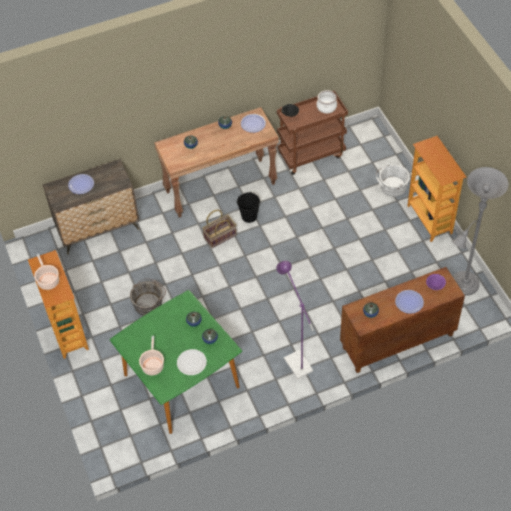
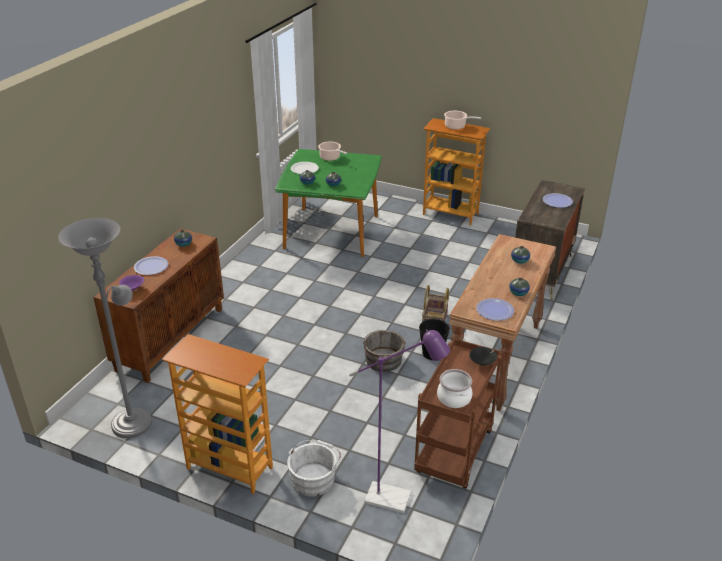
camera: 135 degrees right, 20 degrees down
grey bucket [130,278,166,316] -> grey bucket moved to [363,330,406,372]
purple floor lamp [276,261,314,379] -> purple floor lamp moved to [349,329,450,513]

